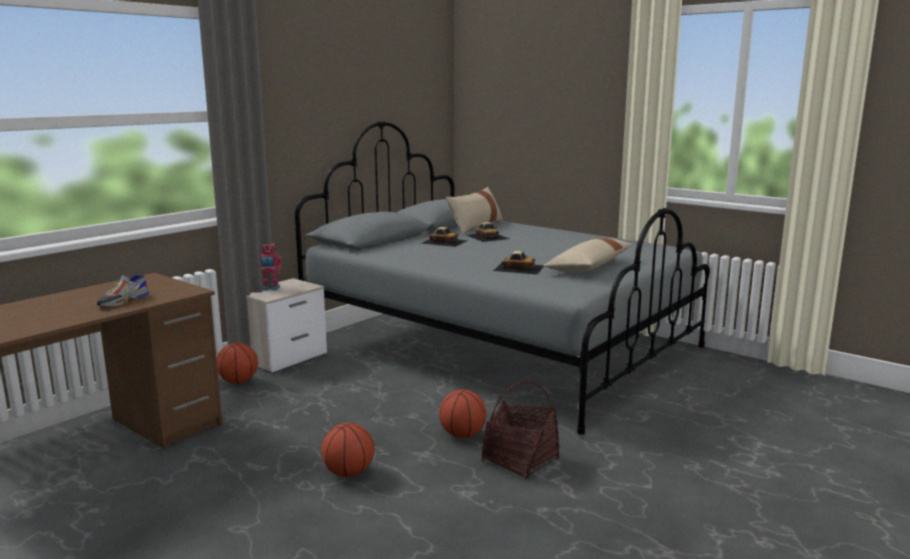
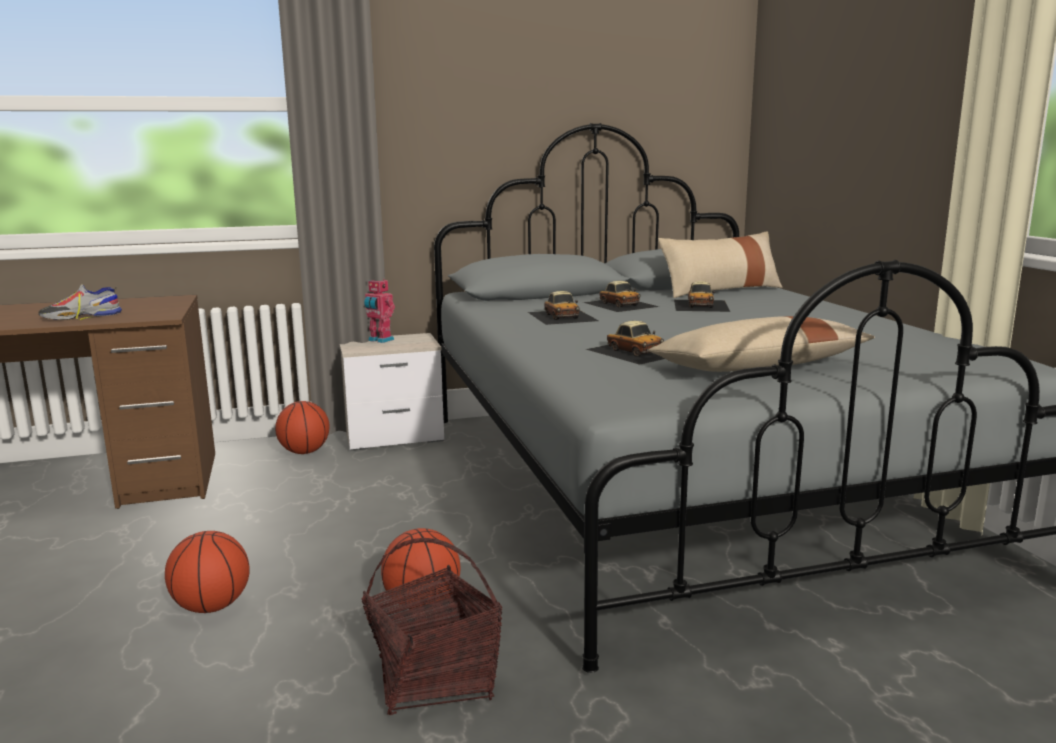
camera: 35 degrees right, 0 degrees up
none -> toy car [528,291,599,325]

